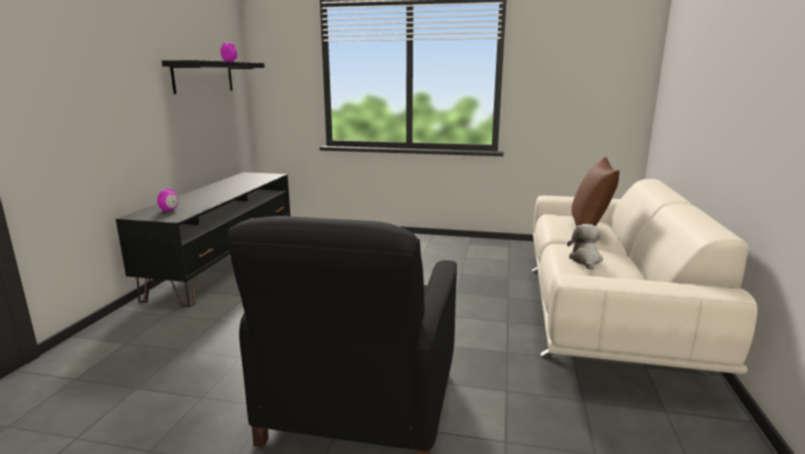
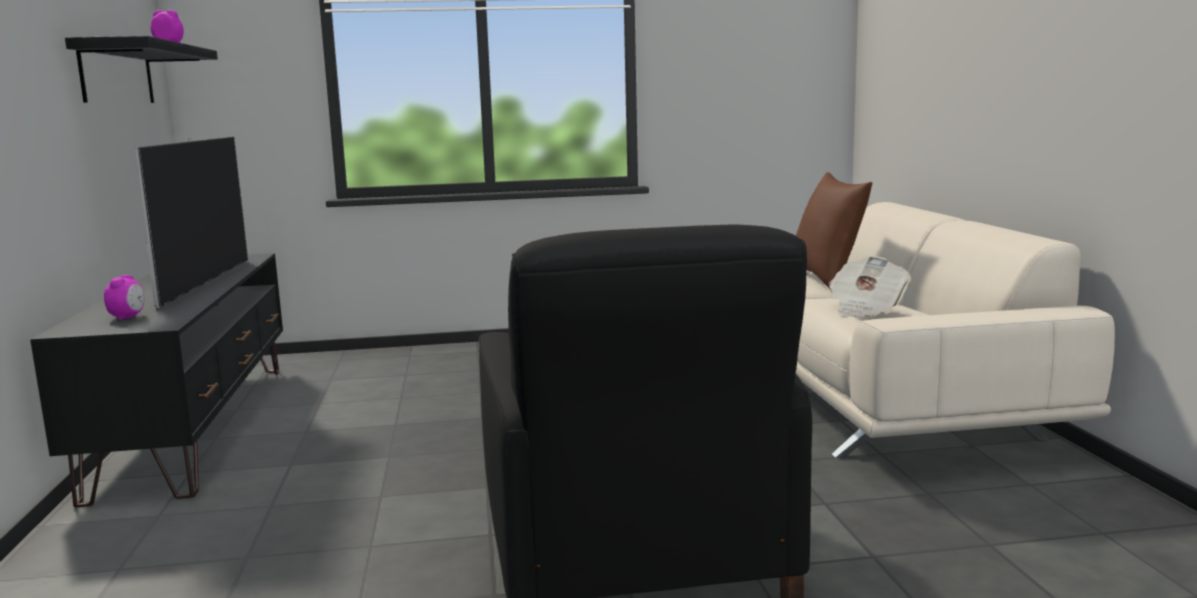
camera: 20 degrees left, 5 degrees down
plush toy [567,224,603,270] -> newspaper [829,256,911,317]
none -> television [135,137,248,308]

